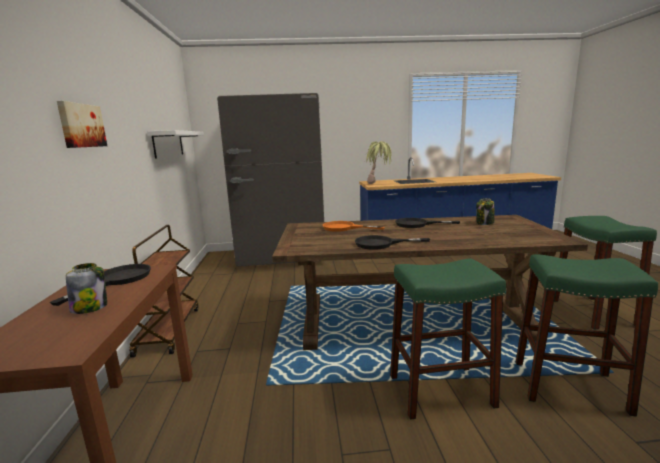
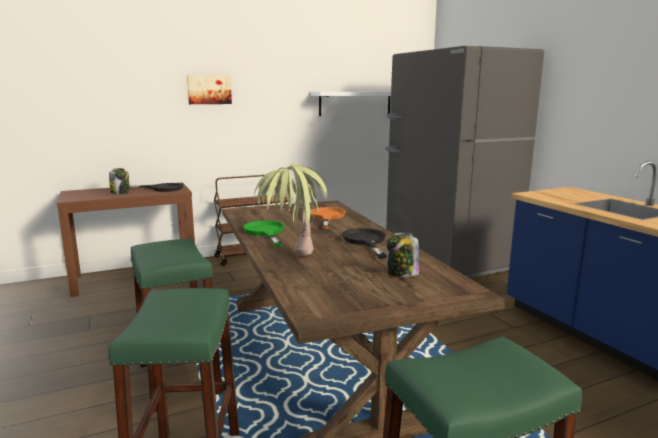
camera: 70 degrees right, 0 degrees up
black frying pan [355,235,430,250] -> green frying pan [243,221,285,247]
potted plant [366,141,392,184] -> potted plant moved to [255,163,332,256]

